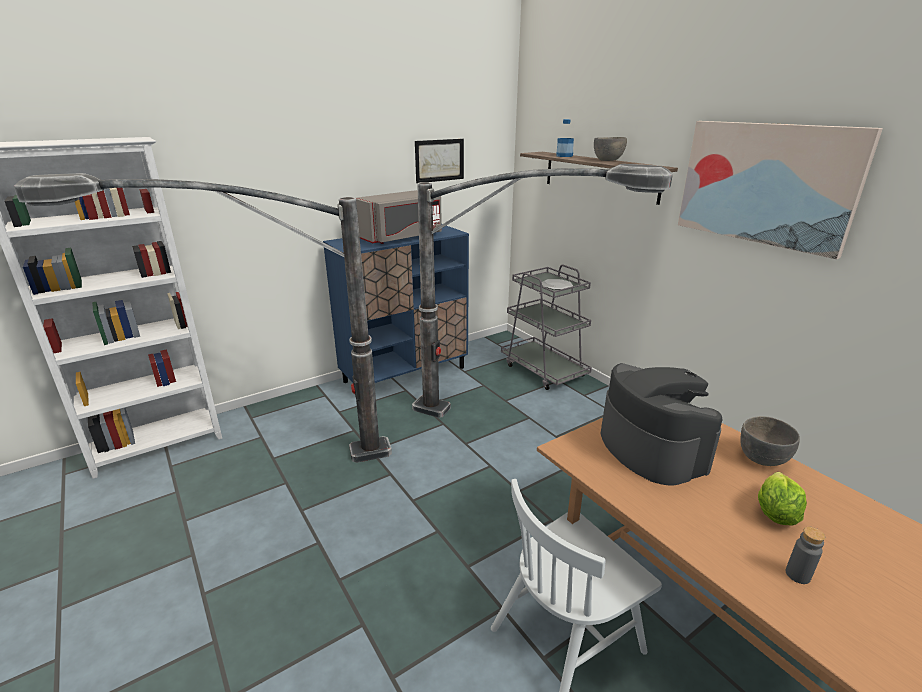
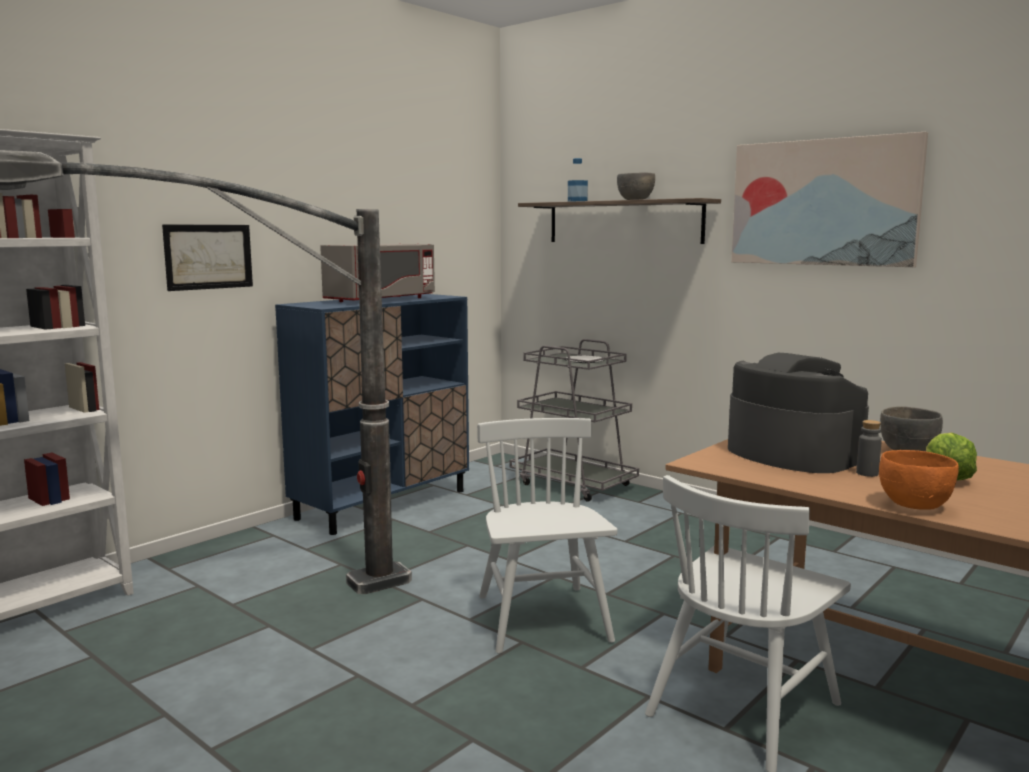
camera: 15 degrees left, 15 degrees down
floor lamp [412,164,673,418] -> none
picture [415,139,464,183] -> picture moved to [162,224,253,291]
grey bottle [786,527,825,584] -> grey bottle moved to [856,420,882,477]
none -> white chair [477,418,618,654]
none -> orange bowl [879,450,959,510]

